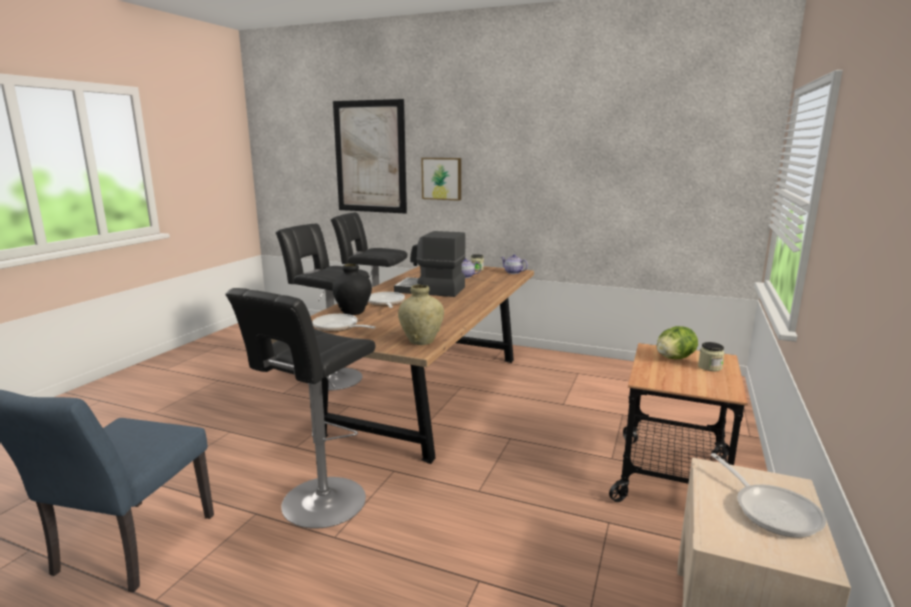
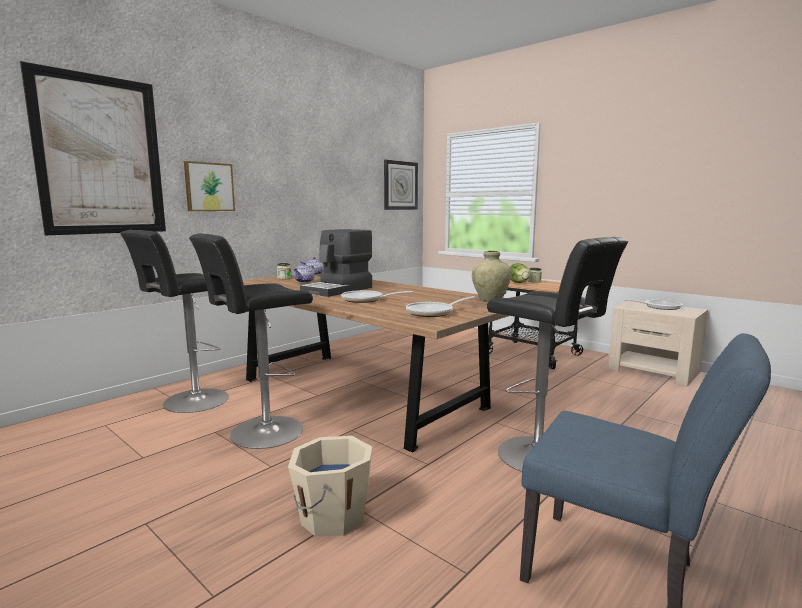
camera: 70 degrees left, 5 degrees down
black vase [332,263,372,315] -> none
none -> beige bucket [288,436,372,536]
none -> wall clock [384,160,418,210]

